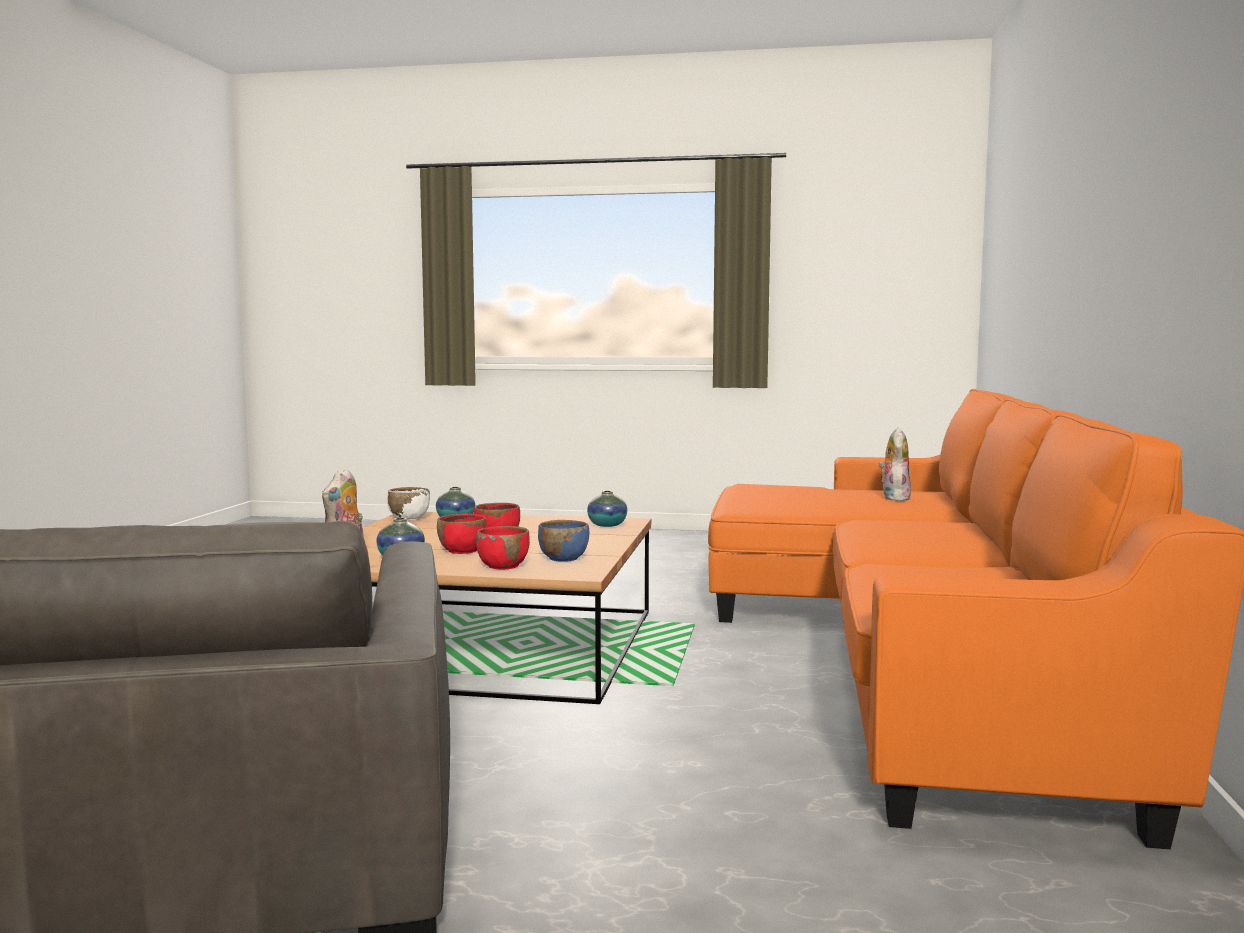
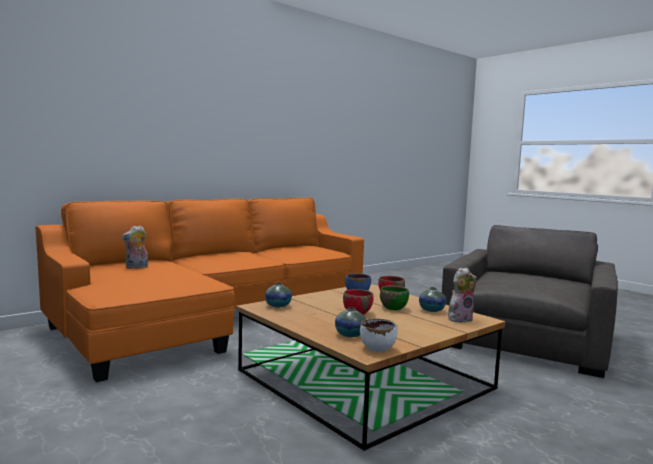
camera: 140 degrees left, 0 degrees up
red bowl [437,514,487,554] -> green bowl [380,285,409,310]

